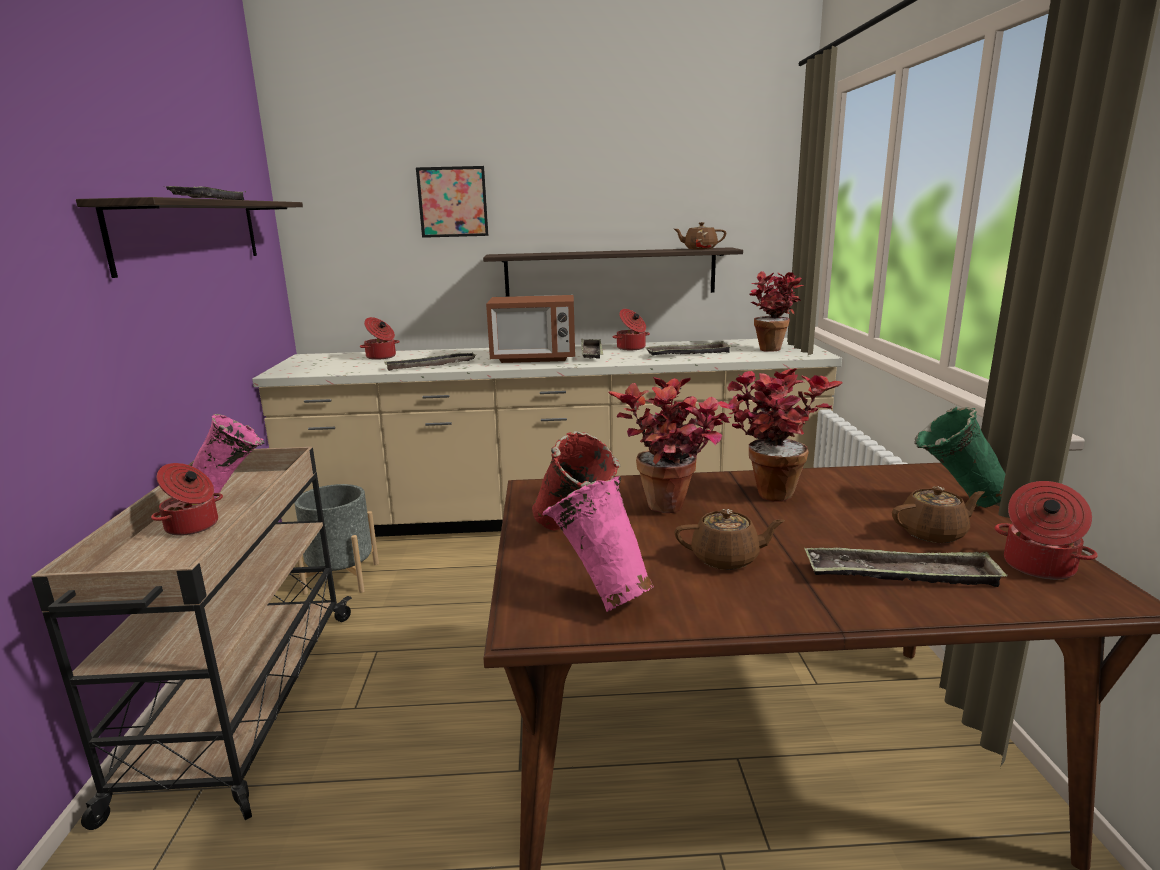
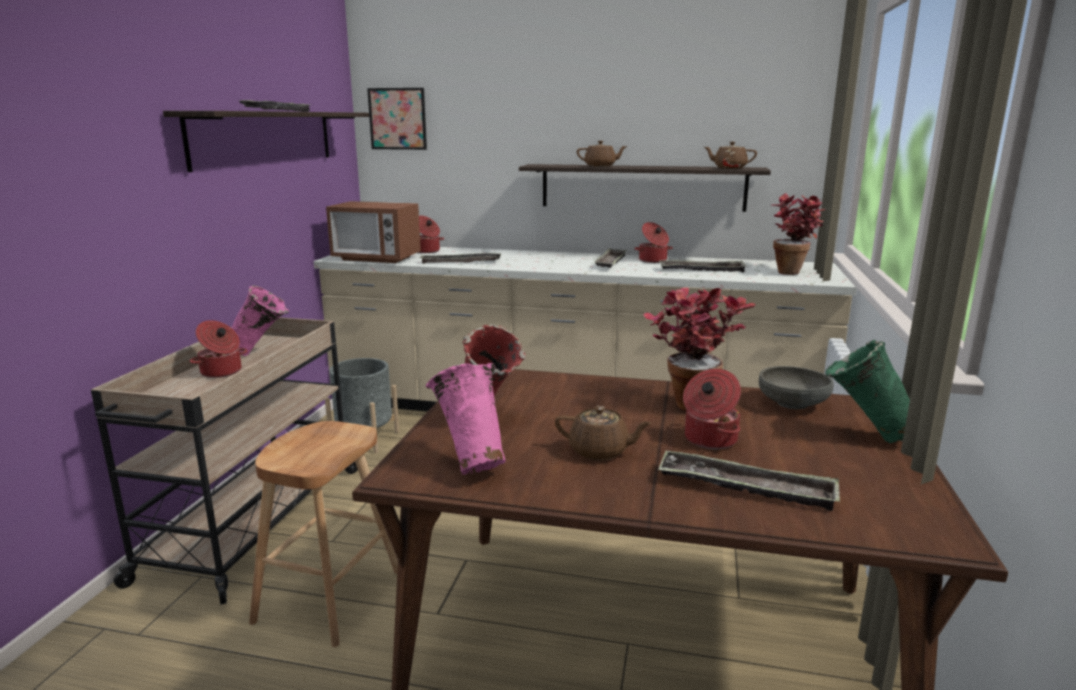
camera: 15 degrees right, 0 degrees up
picture [416,166,488,238] -> picture moved to [367,88,427,150]
microwave [486,295,575,363] -> microwave moved to [326,201,421,263]
potted plant [609,377,731,513] -> none
brown teapot [892,486,985,543] -> brown teapot moved to [577,141,627,167]
cooking pot [995,481,1098,580] -> cooking pot moved to [683,369,741,449]
none -> brown stool [249,421,398,647]
none -> grey bowl [759,366,834,410]

